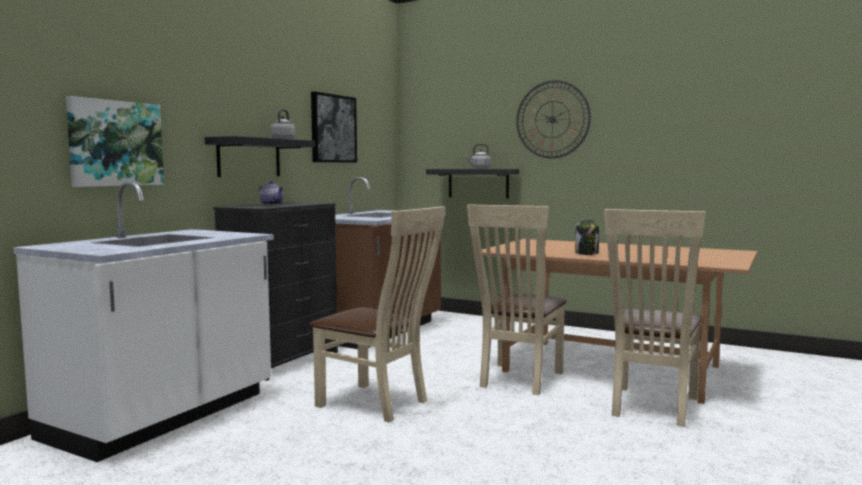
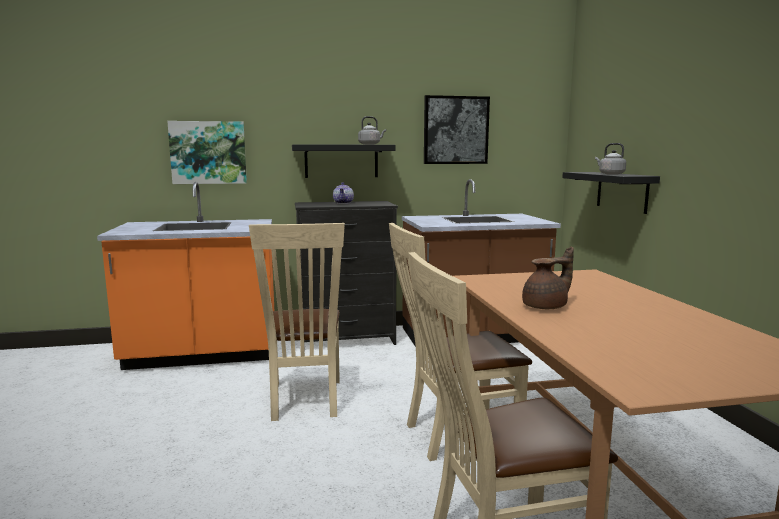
camera: 50 degrees right, 5 degrees up
white counter [13,182,274,462] -> orange counter [97,182,274,370]
wall clock [516,80,591,158] -> none
jar [575,220,599,255] -> brown teapot [522,247,574,309]

